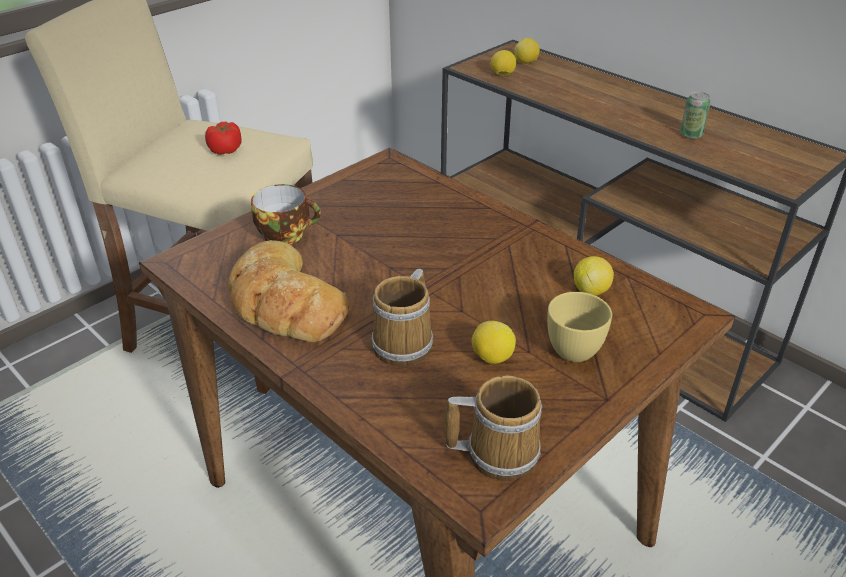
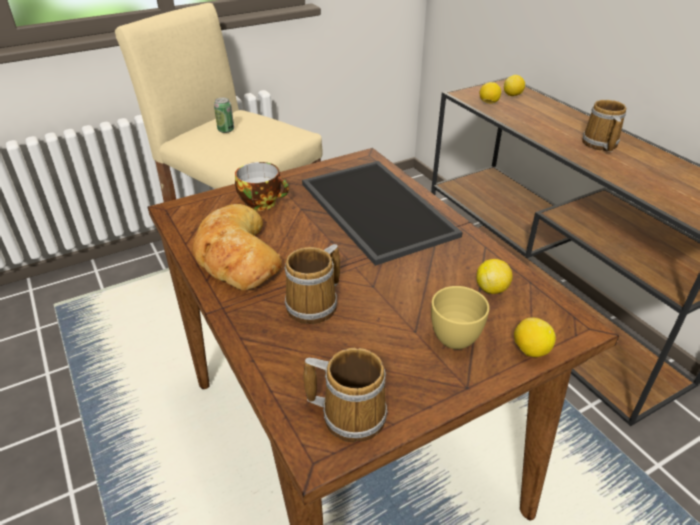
camera: 15 degrees right, 0 degrees up
tomato [205,122,242,155] -> none
lemon [472,321,516,364] -> lemon moved to [514,317,556,357]
can [680,92,711,139] -> can moved to [214,98,234,133]
none -> tray [302,161,463,266]
none -> mug [582,100,626,152]

